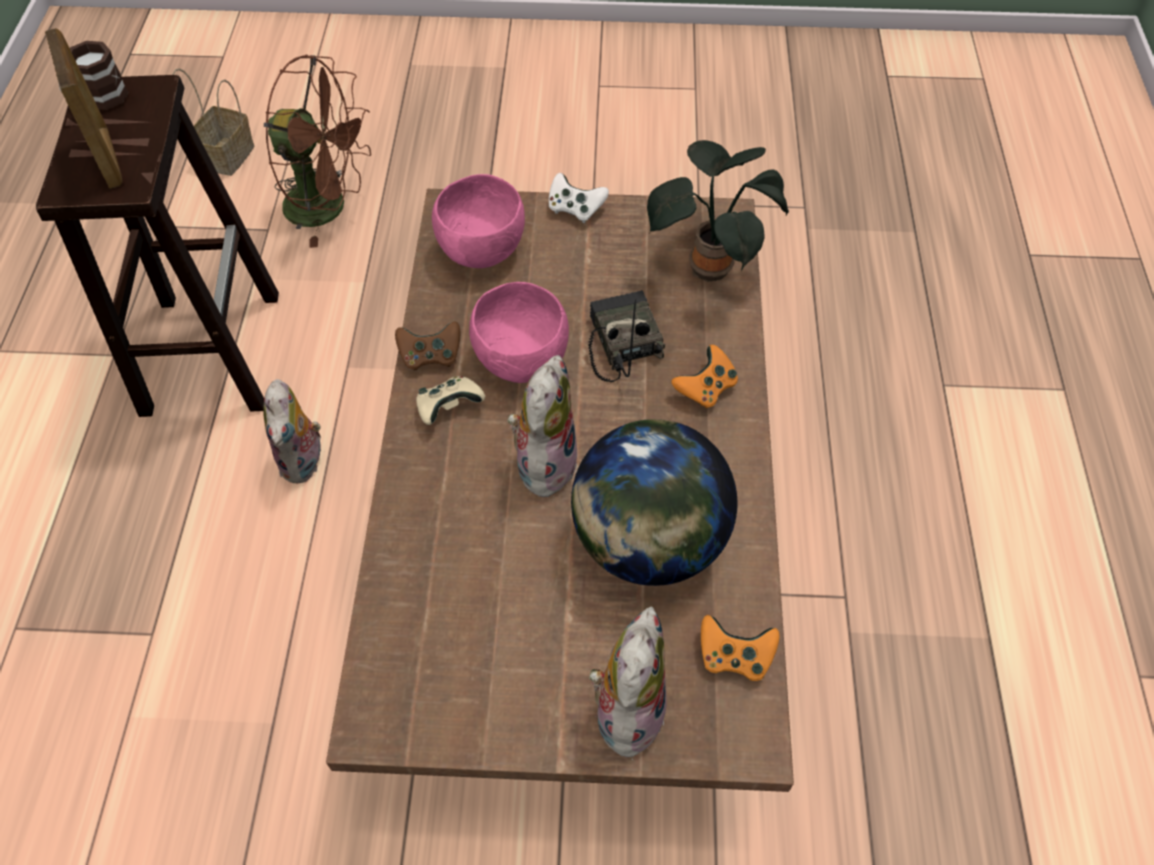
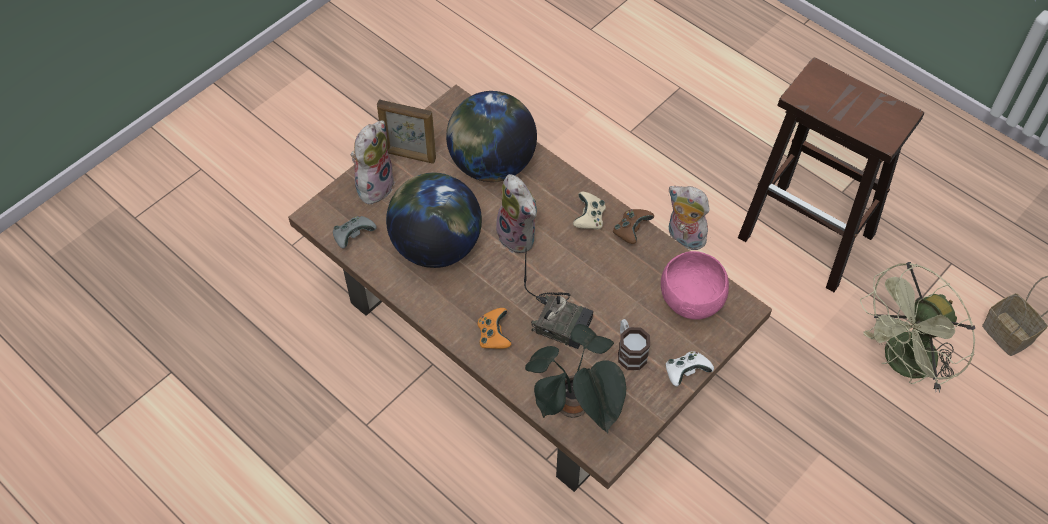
camera: 130 degrees right, 0 degrees up
picture frame [45,28,123,189] -> picture frame moved to [377,100,436,164]
mug [58,41,128,110] -> mug moved to [618,319,650,370]
brown fan [264,55,371,248] -> green fan [860,262,975,393]
pink bowl [469,282,569,383] -> none
plush toy [589,606,667,762] -> plush toy turned 120 degrees counterclockwise [351,121,395,206]
orange game controller [701,615,779,681] -> grey game controller [333,216,377,248]
none -> globe [446,91,537,182]

